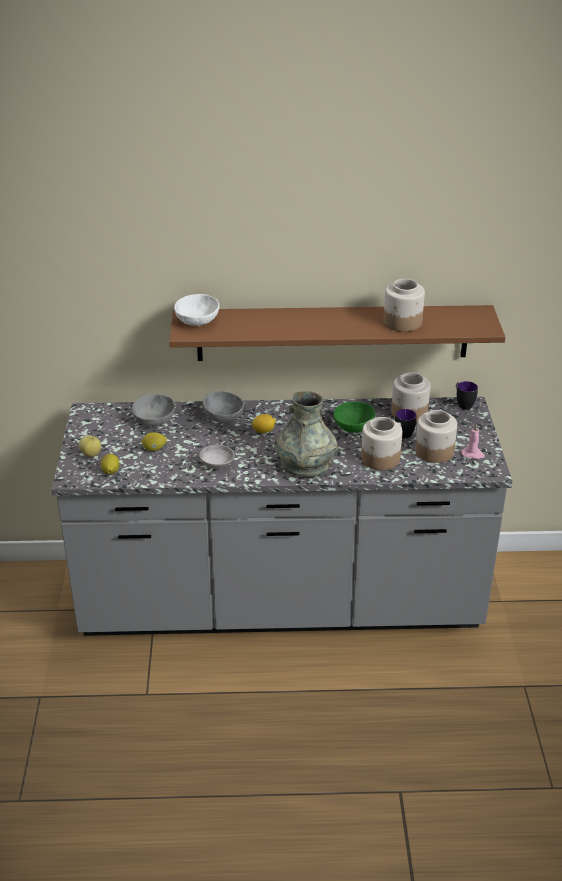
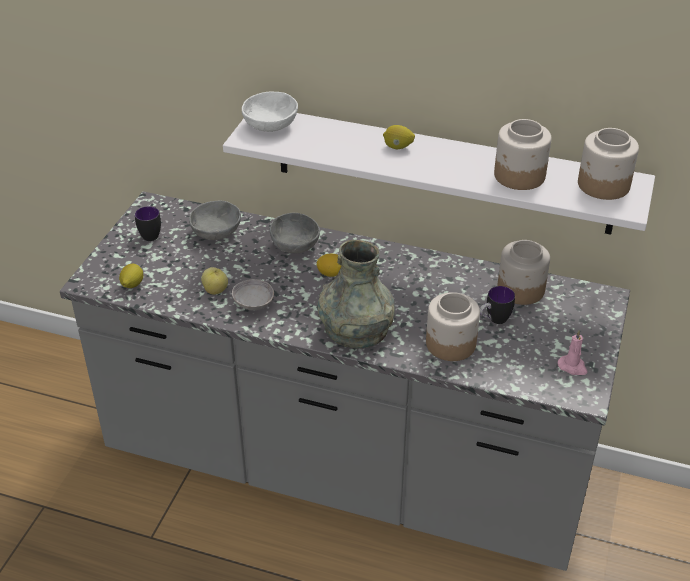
camera: 20 degrees right, 5 degrees up
apple [79,435,101,457] -> apple moved to [201,267,228,295]
lemon [141,432,167,451] -> lemon moved to [383,125,415,149]
brown shelf [169,305,505,361] -> white shelf [223,113,655,235]
green bowl [334,401,375,433] -> none
jar [415,410,457,463] -> jar moved to [578,128,639,200]
mug [456,381,478,410] -> mug moved to [135,206,161,241]

